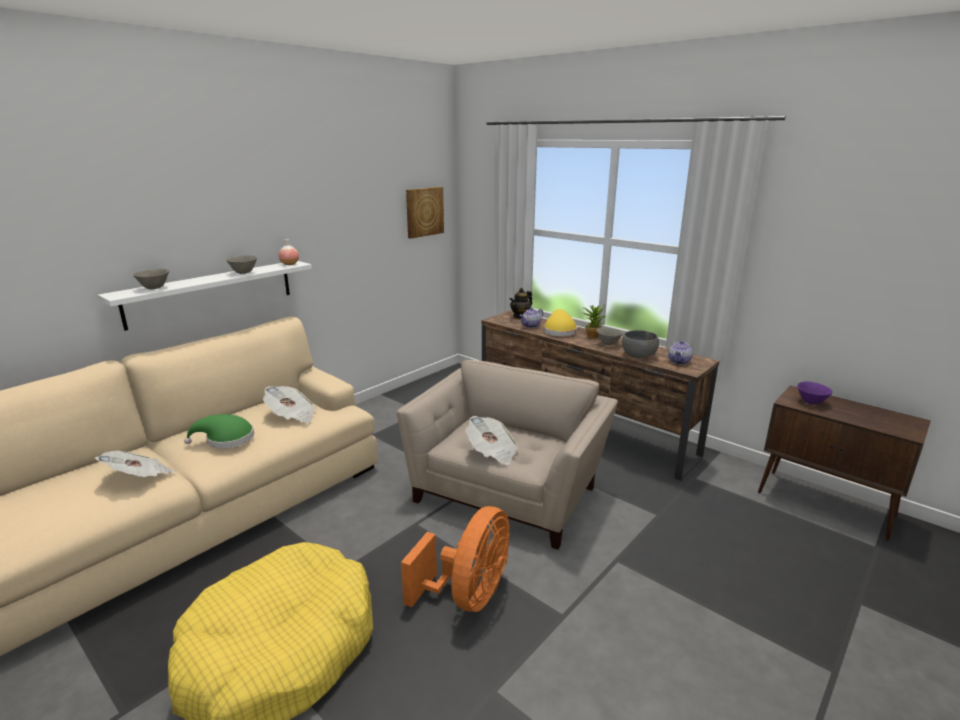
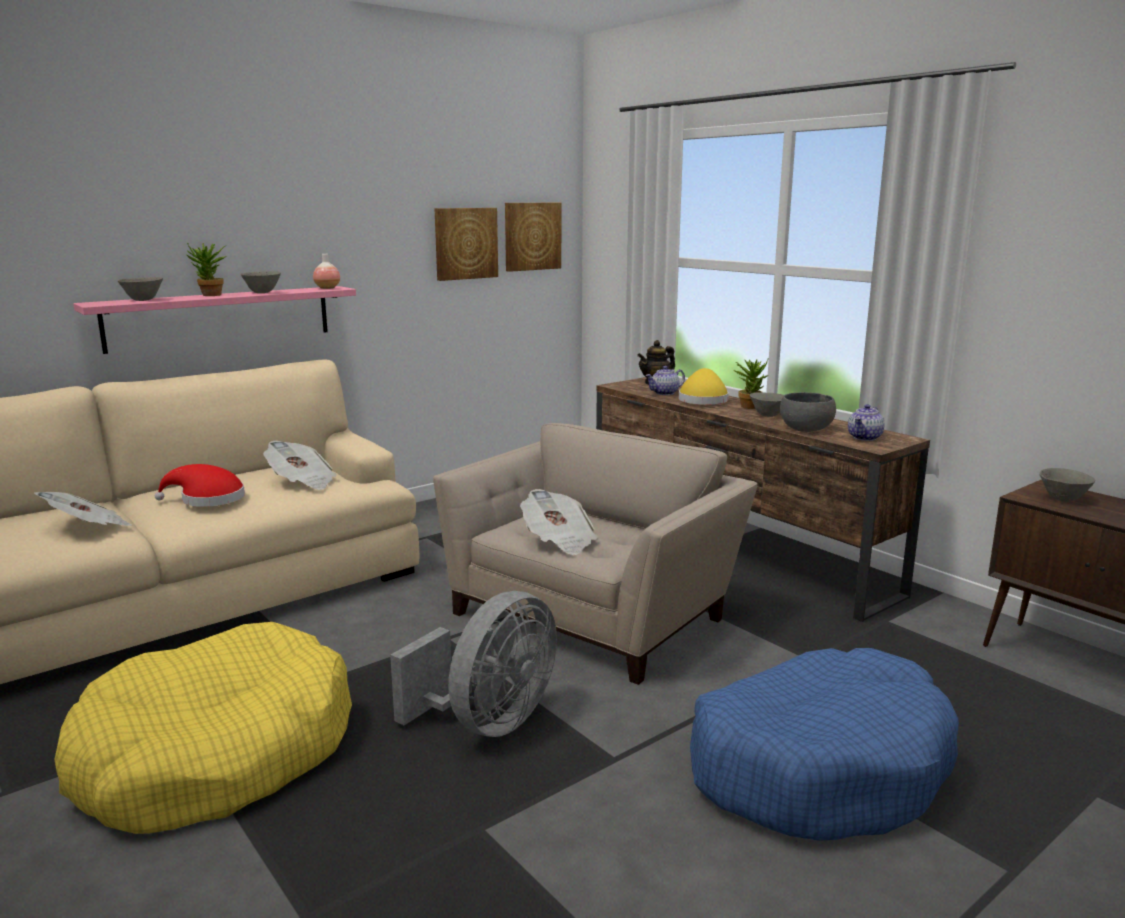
camera: 10 degrees right, 5 degrees down
white shelf [98,261,312,331] -> pink shelf [73,286,356,354]
green hat [184,414,254,449] -> red hat [155,464,245,507]
orange fan [401,506,510,612] -> grey fan [390,591,557,737]
purple bowl [797,382,833,405] -> grey bowl [1039,468,1095,502]
none -> potted plant [186,243,227,296]
none -> picture [434,208,498,281]
none -> blue dog bed [690,648,959,841]

